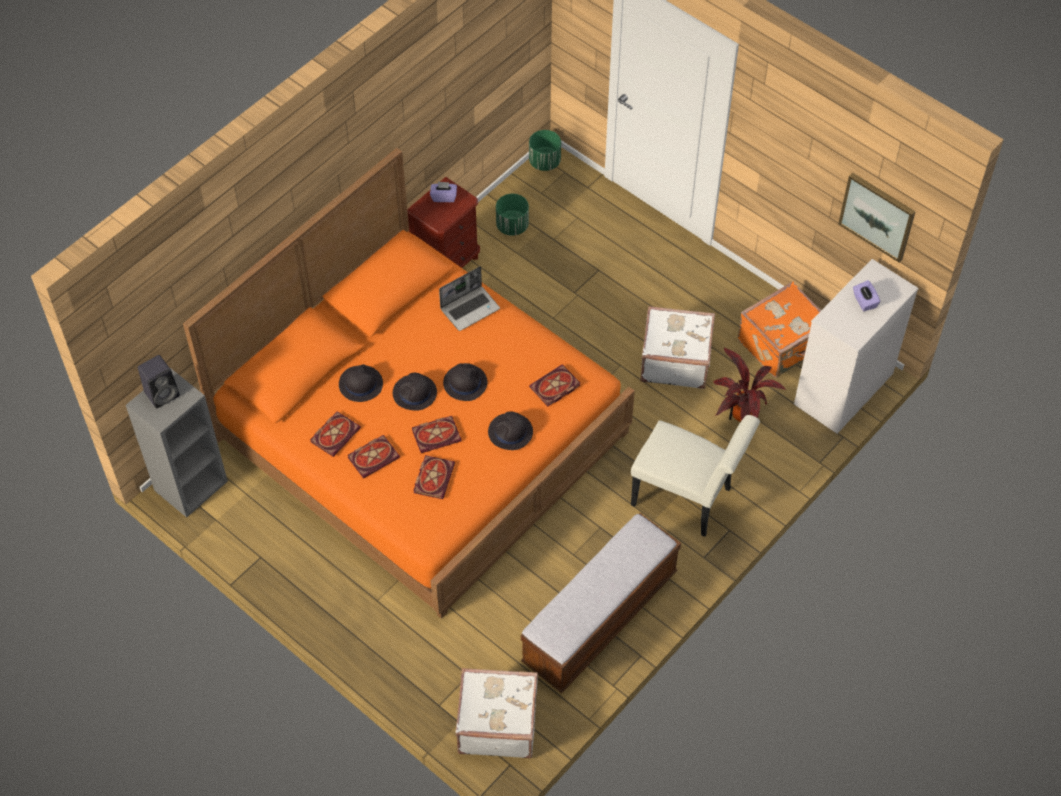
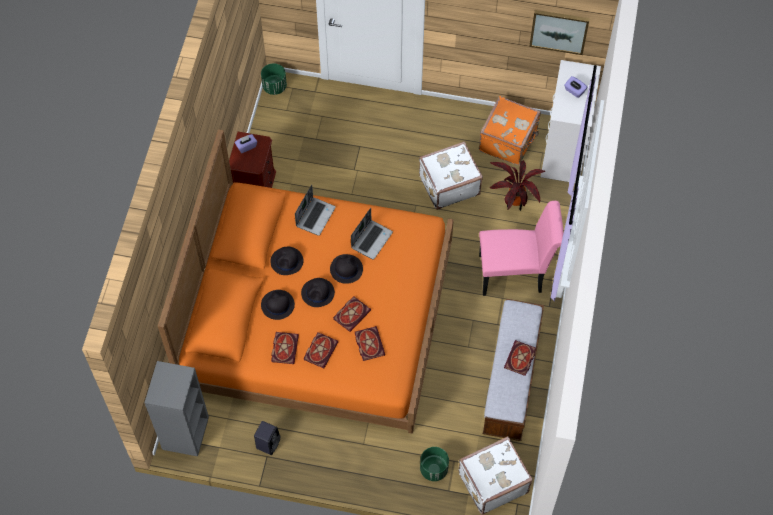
camera: 30 degrees left, 5 degrees up
black speaker [138,355,180,408] -> black speaker moved to [254,421,280,455]
black hat [488,411,533,450] -> black hat moved to [270,247,303,275]
green planter [496,194,529,236] -> green planter moved to [420,447,449,481]
book [529,364,580,406] -> book moved to [504,340,536,376]
white chair [631,415,760,537] -> pink chair [479,201,563,296]
none -> laptop [351,208,393,260]

